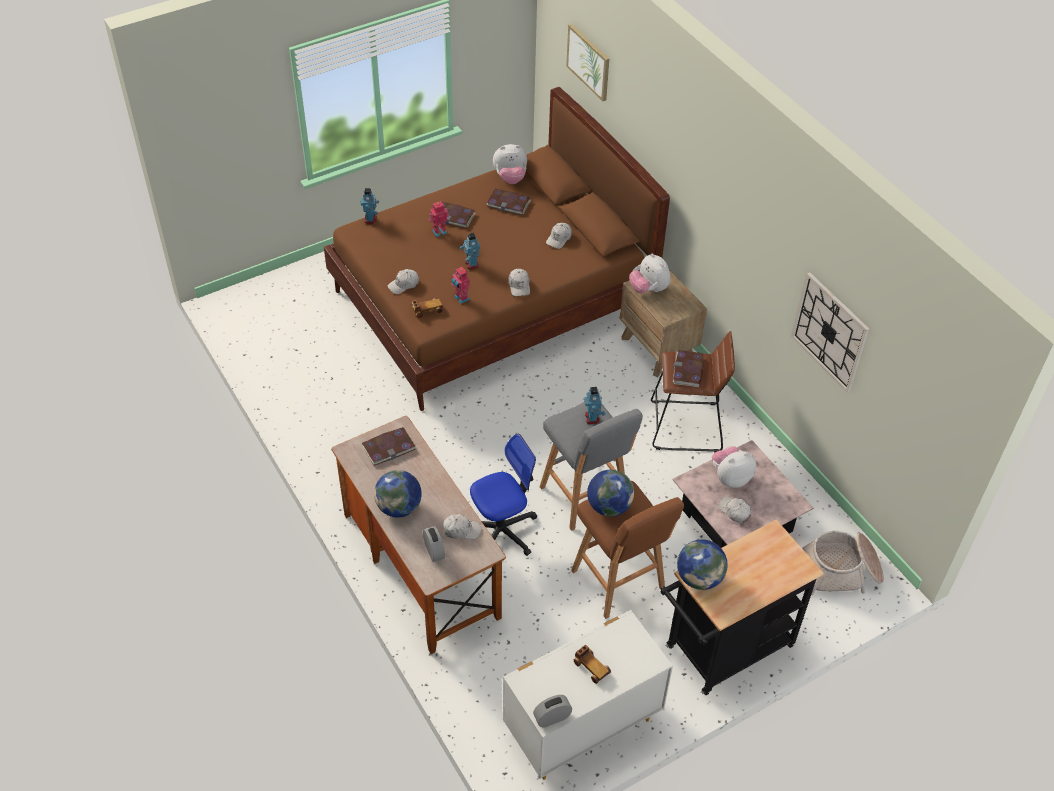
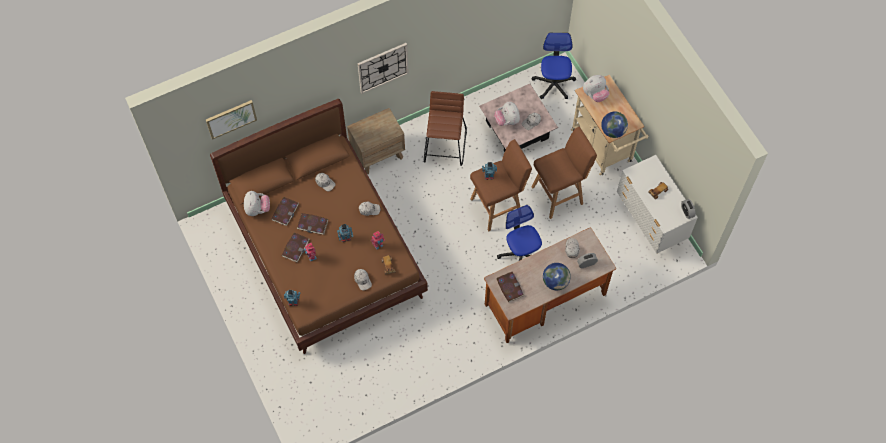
camera: 85 degrees left, 15 degrees up
grey stool [540,402,643,531] -> brown stool [470,139,532,231]
globe [587,470,634,517] -> none
plush toy [629,254,671,294] -> plush toy moved to [583,75,609,102]
black cart [661,519,824,695] -> beige cart [571,75,649,175]
book [673,350,703,388] -> book moved to [297,213,328,235]
wall clock [791,272,869,393] -> wall clock moved to [358,43,409,94]
basket [802,531,884,596] -> office chair [532,33,576,99]

